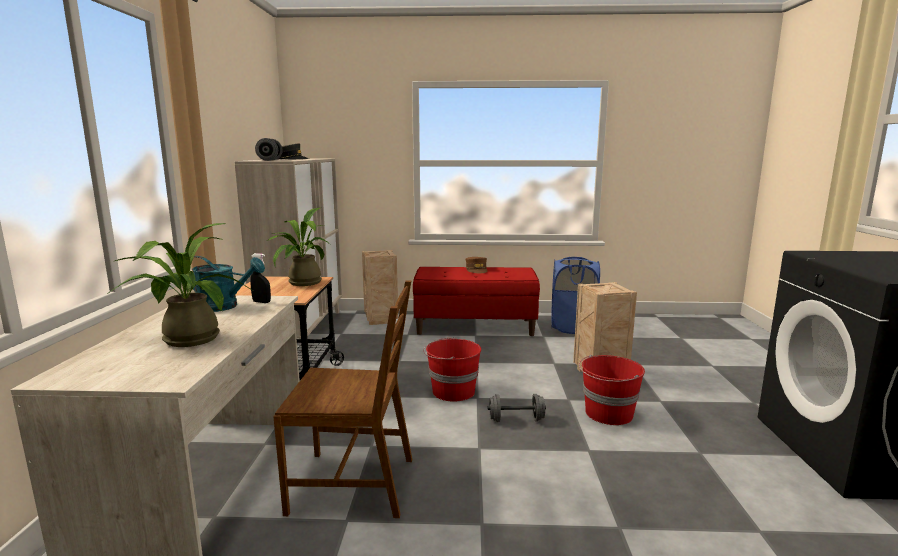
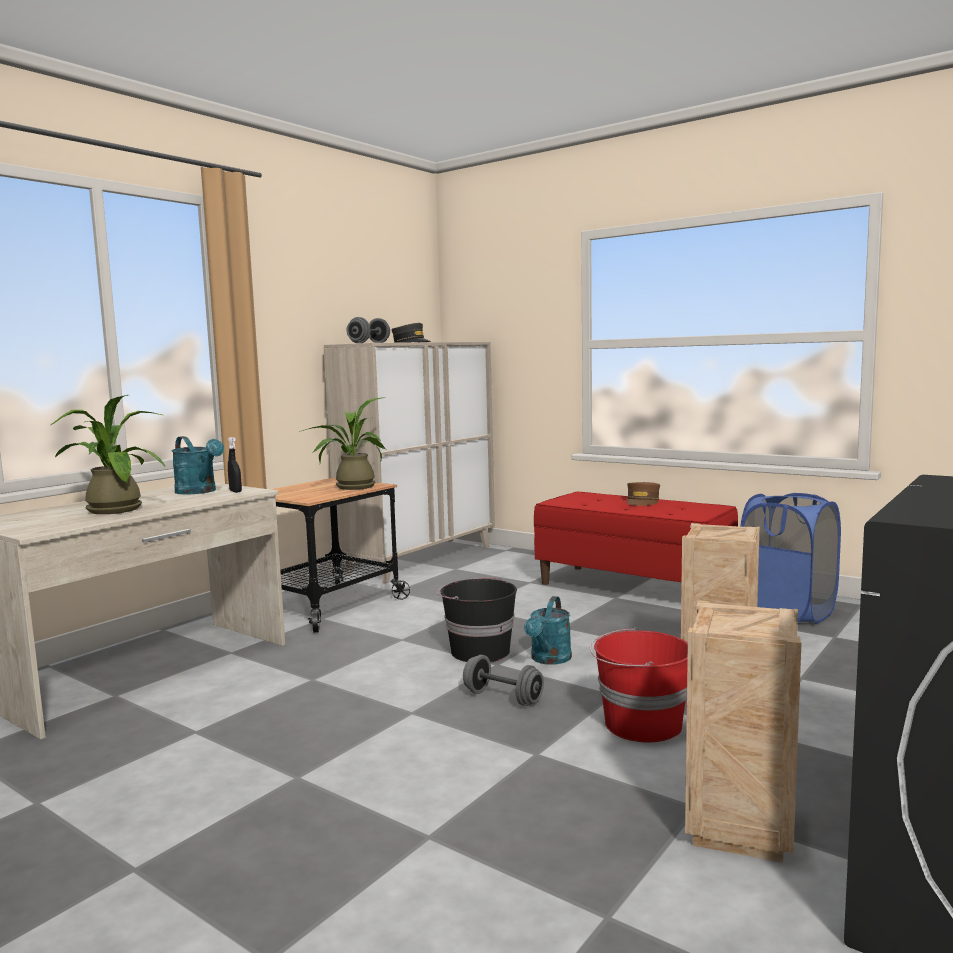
camera: 35 degrees right, 5 degrees down
brown chair [273,280,412,518] -> none
crate [362,250,398,325] -> crate moved to [685,601,801,863]
red bucket [424,337,481,402] -> black bucket [437,578,517,662]
none -> turquoise watering can [524,596,572,665]

